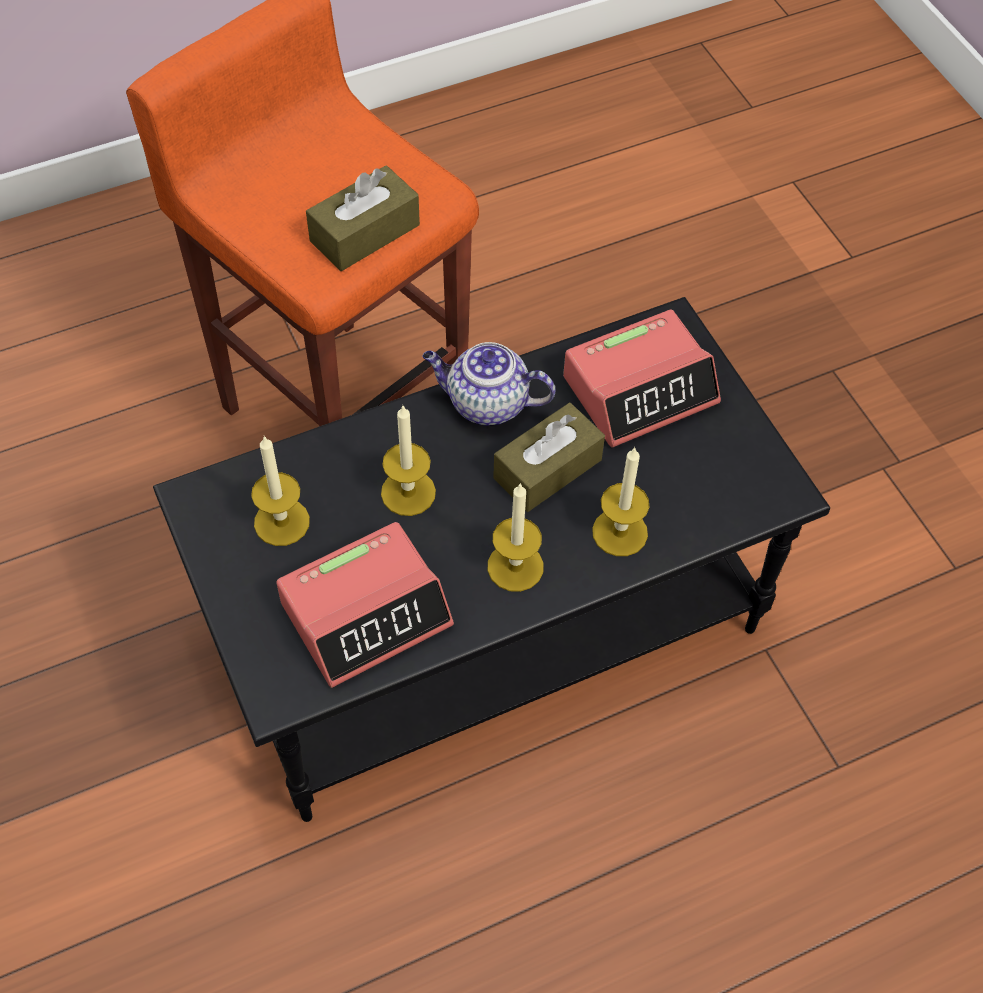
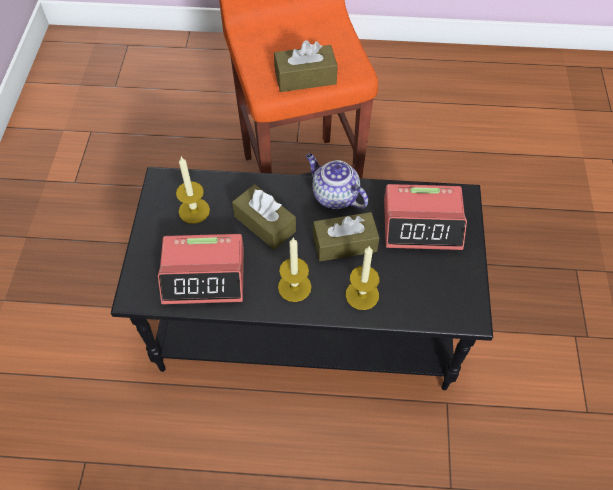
camera: 30 degrees right, 0 degrees up
candle [381,406,436,516] -> brown tissue box [232,184,296,250]

